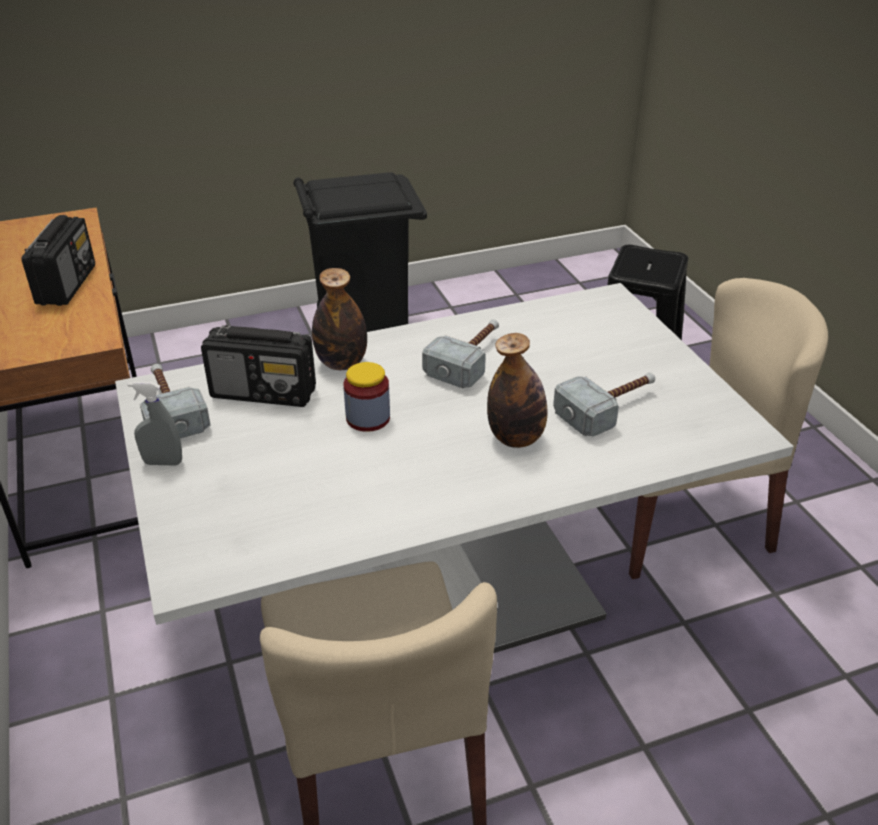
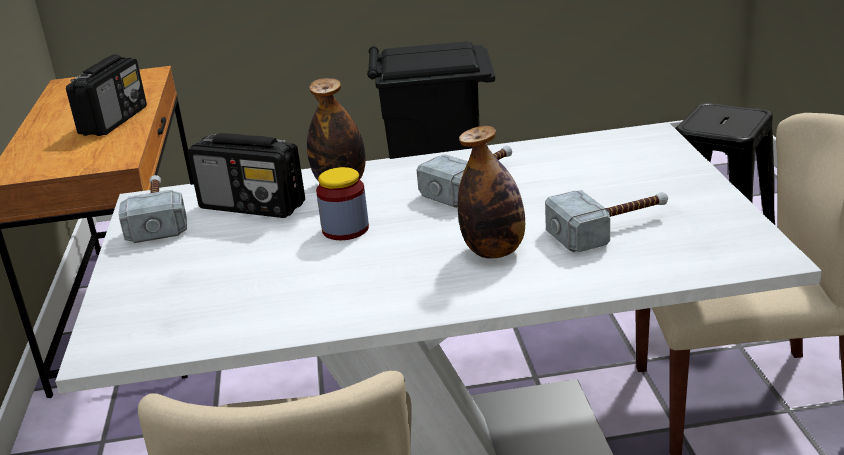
camera: 15 degrees right, 10 degrees down
grey spray bottle [127,381,182,466] -> none

